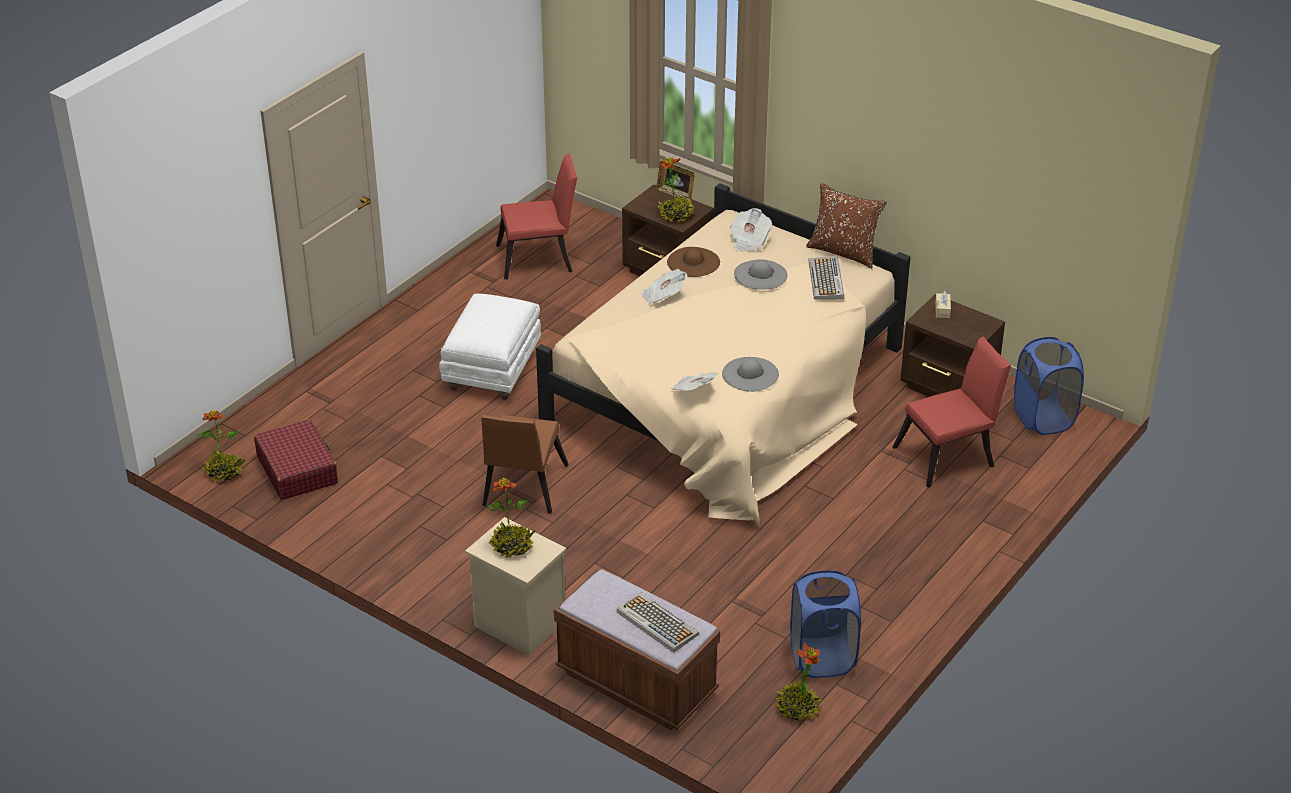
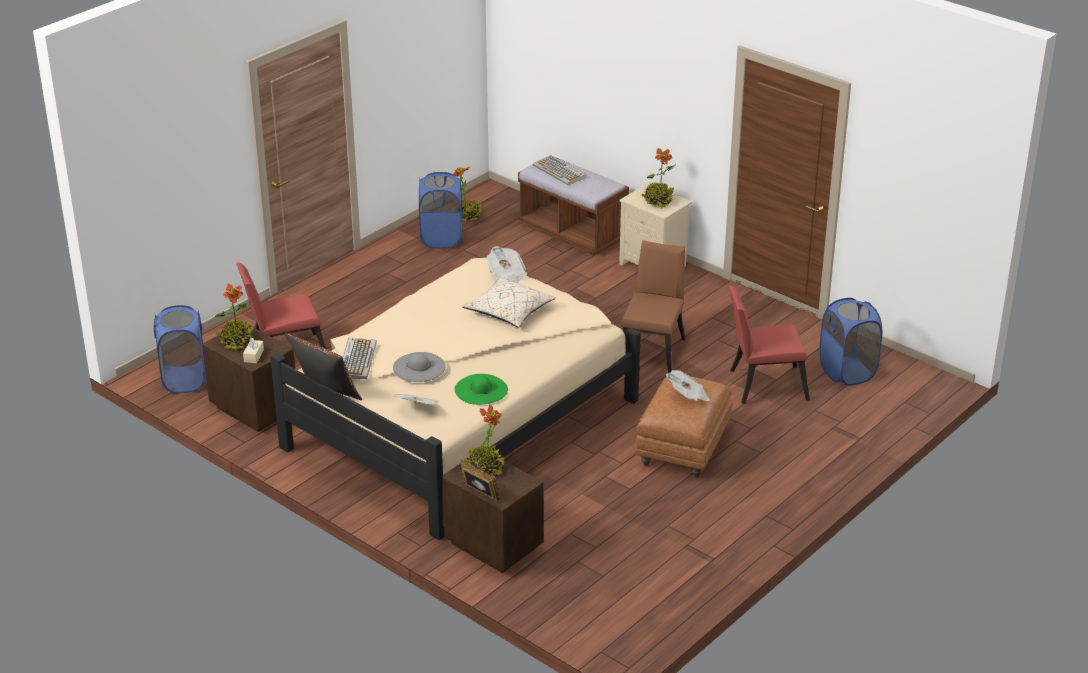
camera: 175 degrees left, 5 degrees down
potted plant [197,409,245,482] -> potted plant moved to [215,283,254,351]
red suitcase [254,419,338,500] -> blue laundry basket [819,298,882,386]
white ottoman [439,294,541,400] -> brown ottoman [636,376,733,477]
red chair [496,153,577,279] -> red chair moved to [729,286,810,404]
newspaper [640,269,687,305] -> newspaper moved to [666,370,710,401]
brown hat [667,247,720,277] -> green hat [454,374,508,405]
grey hat [722,357,779,392] -> none
none -> beige pillow [462,277,556,328]

